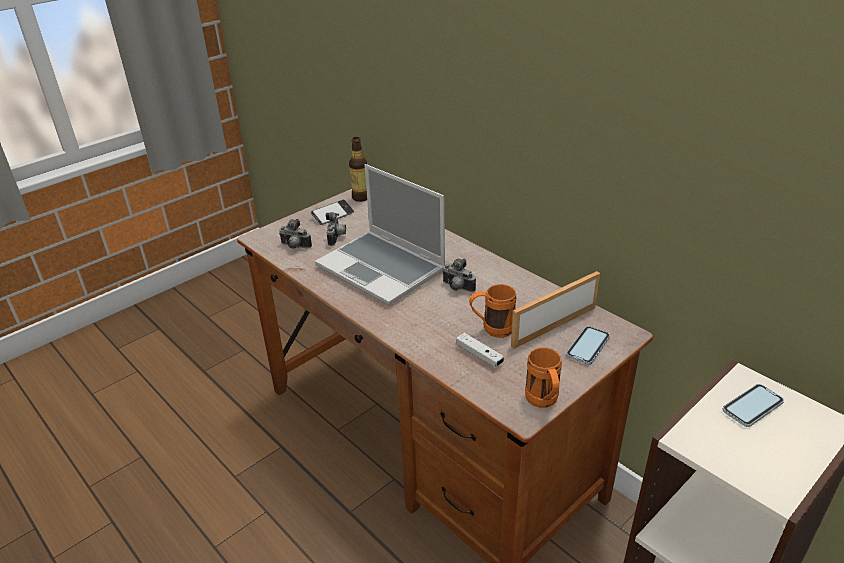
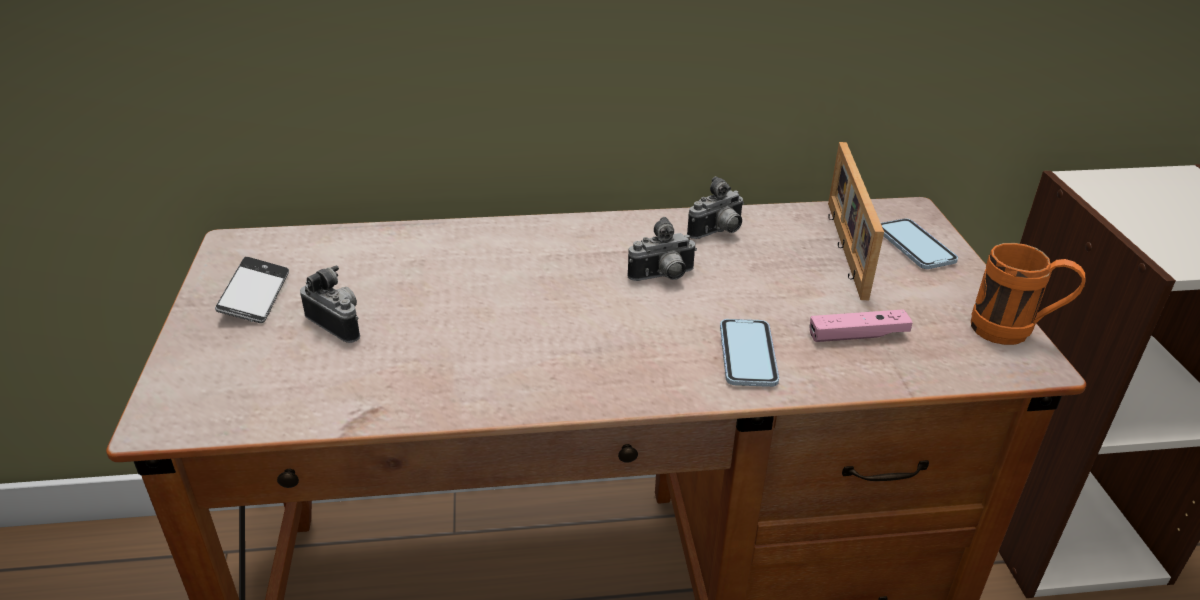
camera: 55 degrees left, 0 degrees up
camera [279,219,312,249] -> camera moved to [687,176,744,239]
laptop [315,164,445,306] -> none
bottle [349,137,367,202] -> none
white game controller [456,333,504,367] -> pink game controller [810,309,913,342]
orange mug [469,284,516,338] -> none
phone [722,384,784,427] -> phone moved to [720,319,779,387]

